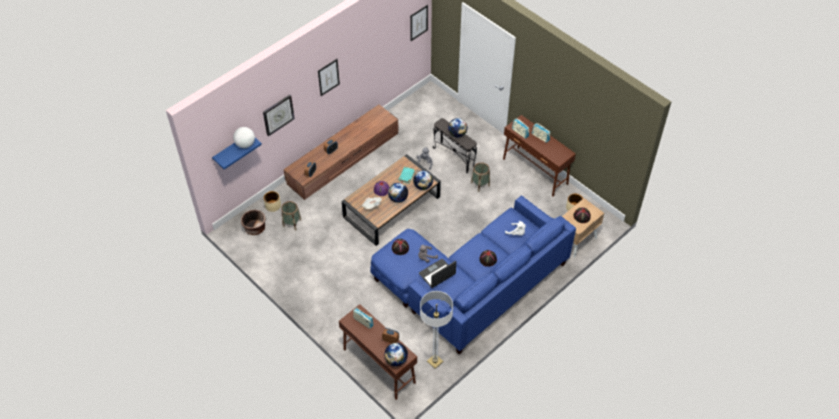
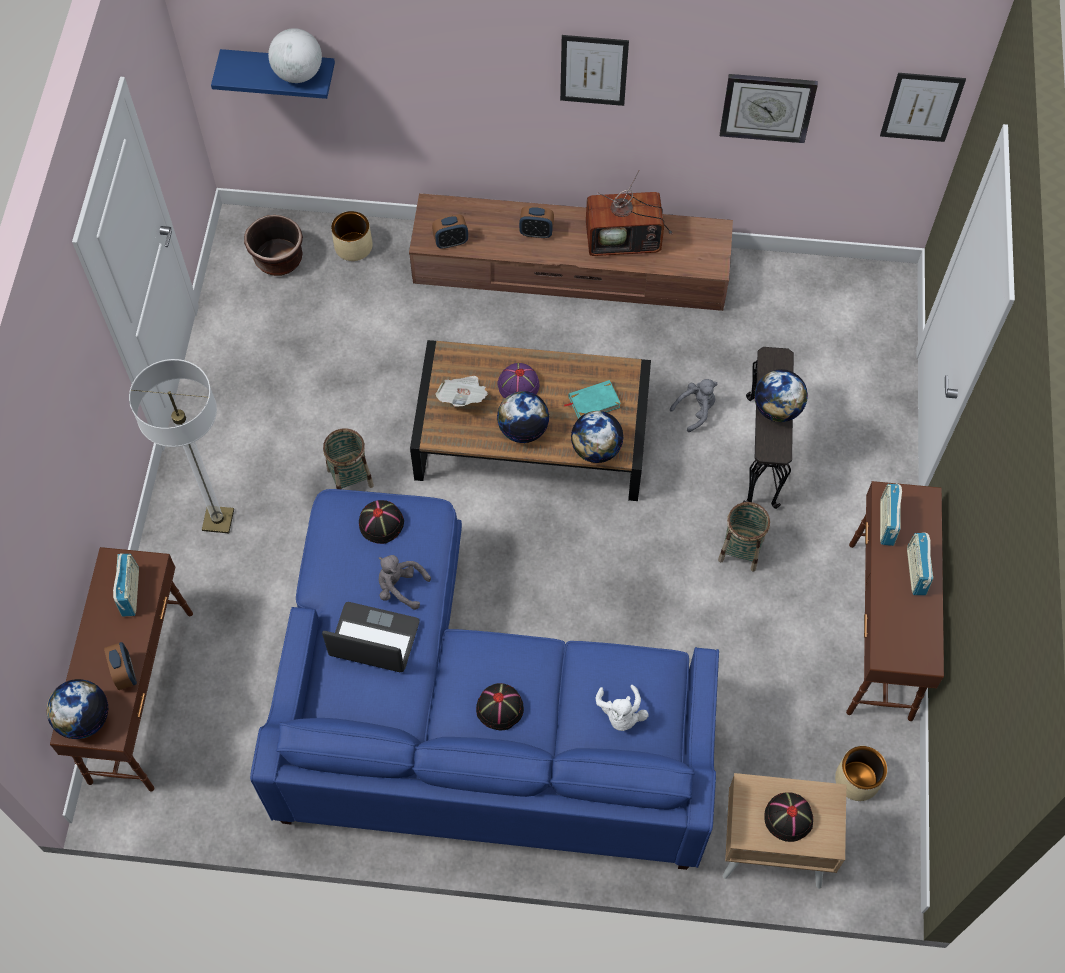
camera: 50 degrees right, 10 degrees up
wall clock [263,95,295,136] -> wall clock moved to [720,74,818,143]
basket [281,201,301,230] -> basket moved to [323,429,374,489]
floor lamp [420,291,453,369] -> floor lamp moved to [129,359,234,534]
none -> television [586,170,673,256]

